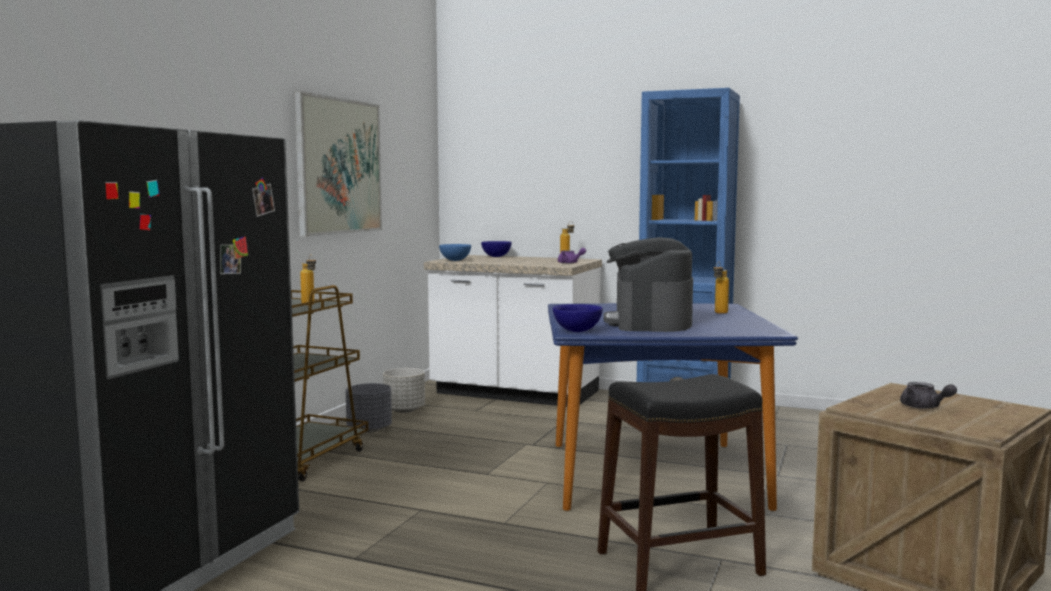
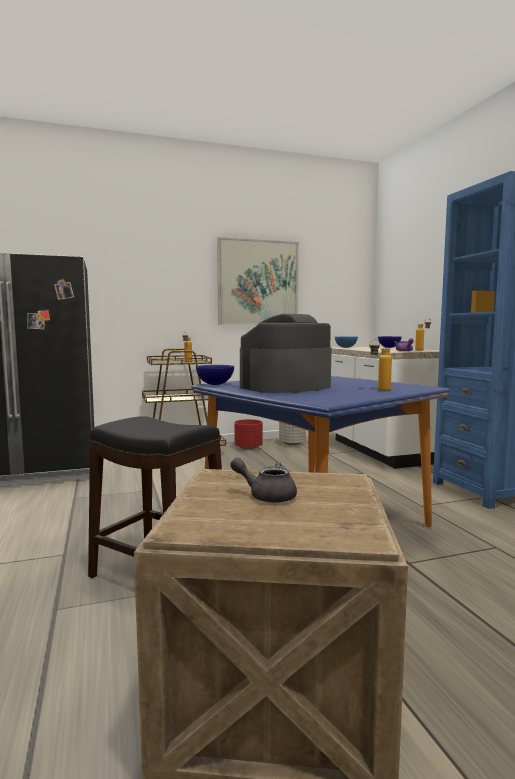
camera: 50 degrees right, 0 degrees up
grey planter [346,383,392,433] -> red planter [234,419,263,450]
grey teapot [900,382,957,409] -> grey teapot turned 90 degrees clockwise [230,457,297,503]

